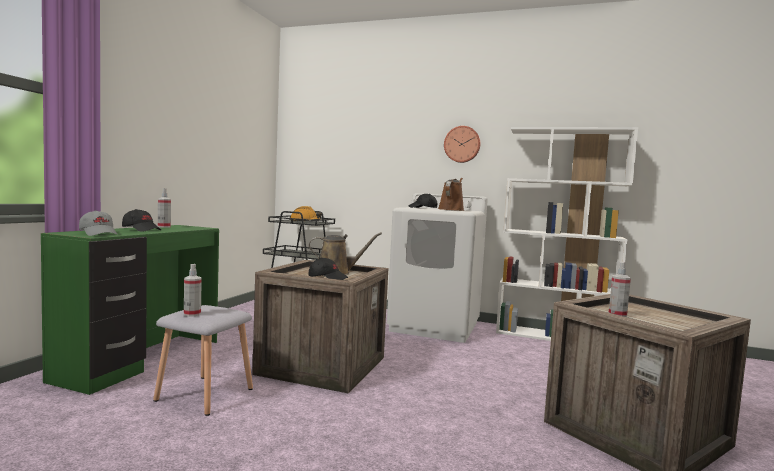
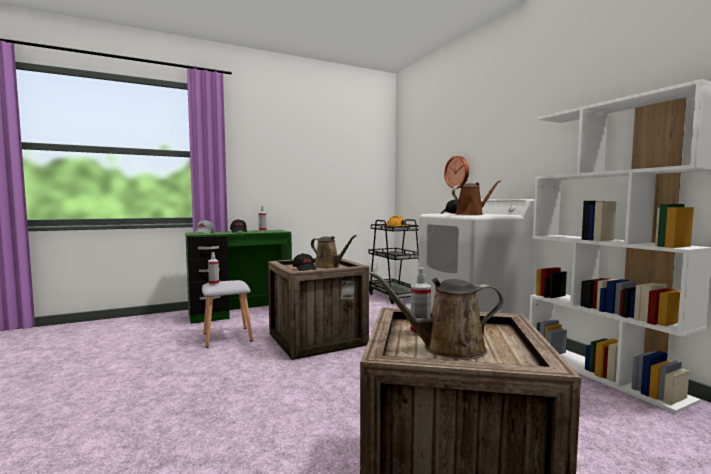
camera: 45 degrees right, 0 degrees up
wall clock [444,126,481,163] -> wall clock moved to [444,156,469,188]
none -> brown watering can [369,271,503,360]

